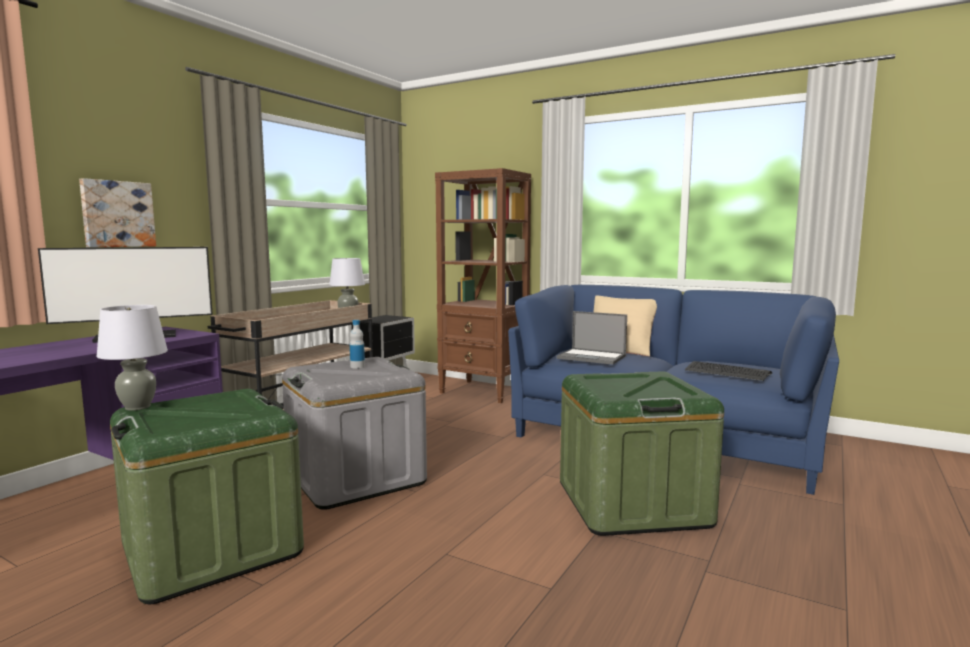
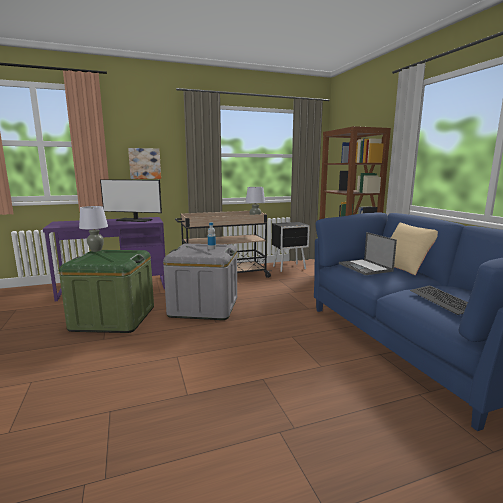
camera: 40 degrees right, 5 degrees up
green storage box [560,371,724,536] -> none

